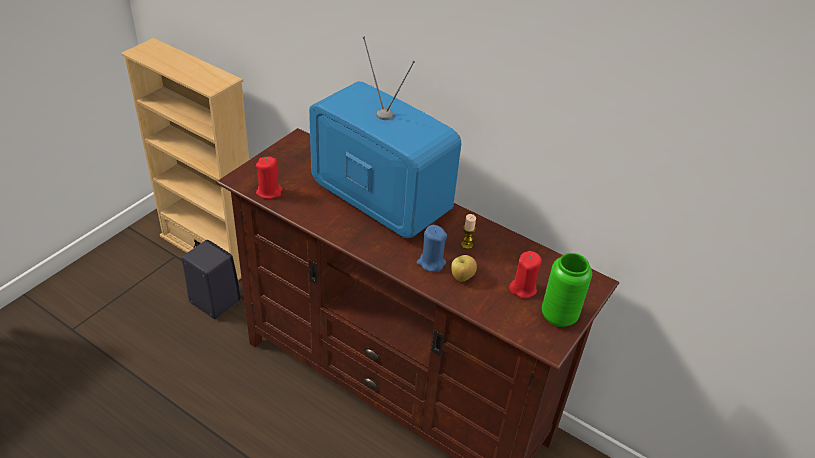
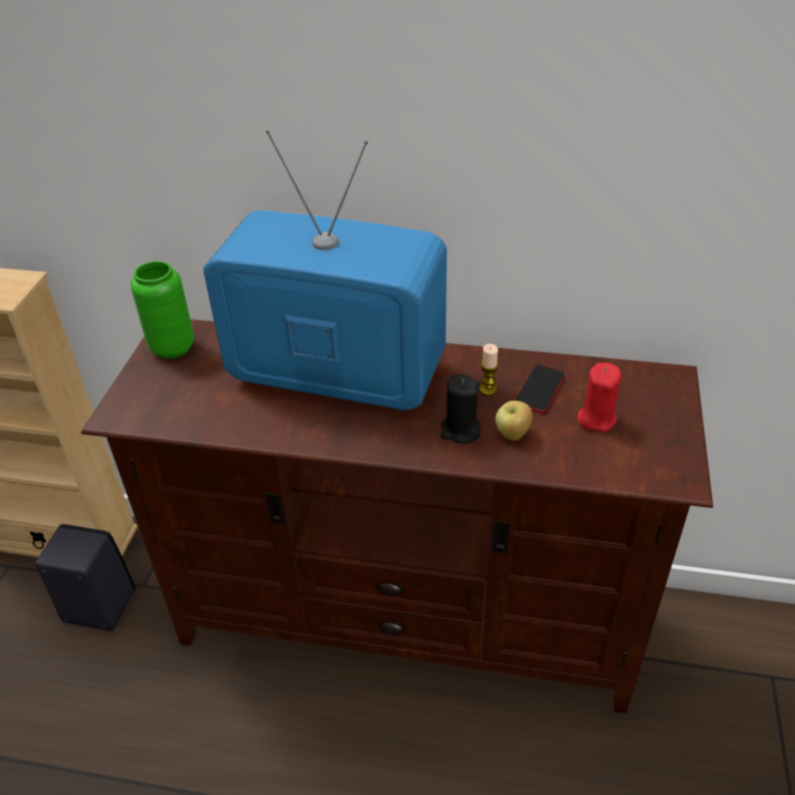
camera: 20 degrees left, 0 degrees up
red candle [256,156,283,199] -> none
blue candle [417,225,447,272] -> black candle [441,374,481,443]
green vase [542,253,592,327] -> green vase moved to [131,261,194,359]
none -> phone [515,365,565,414]

